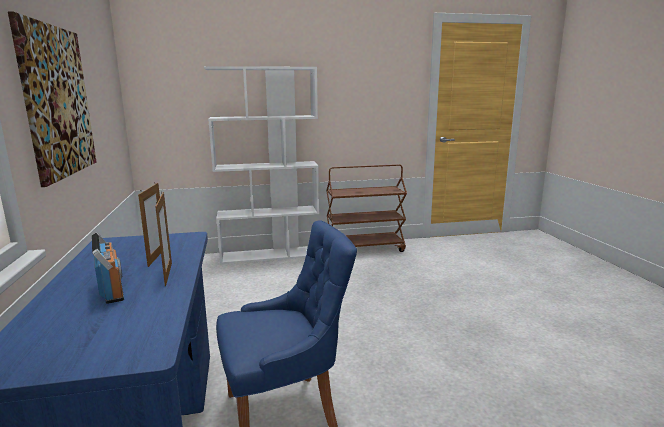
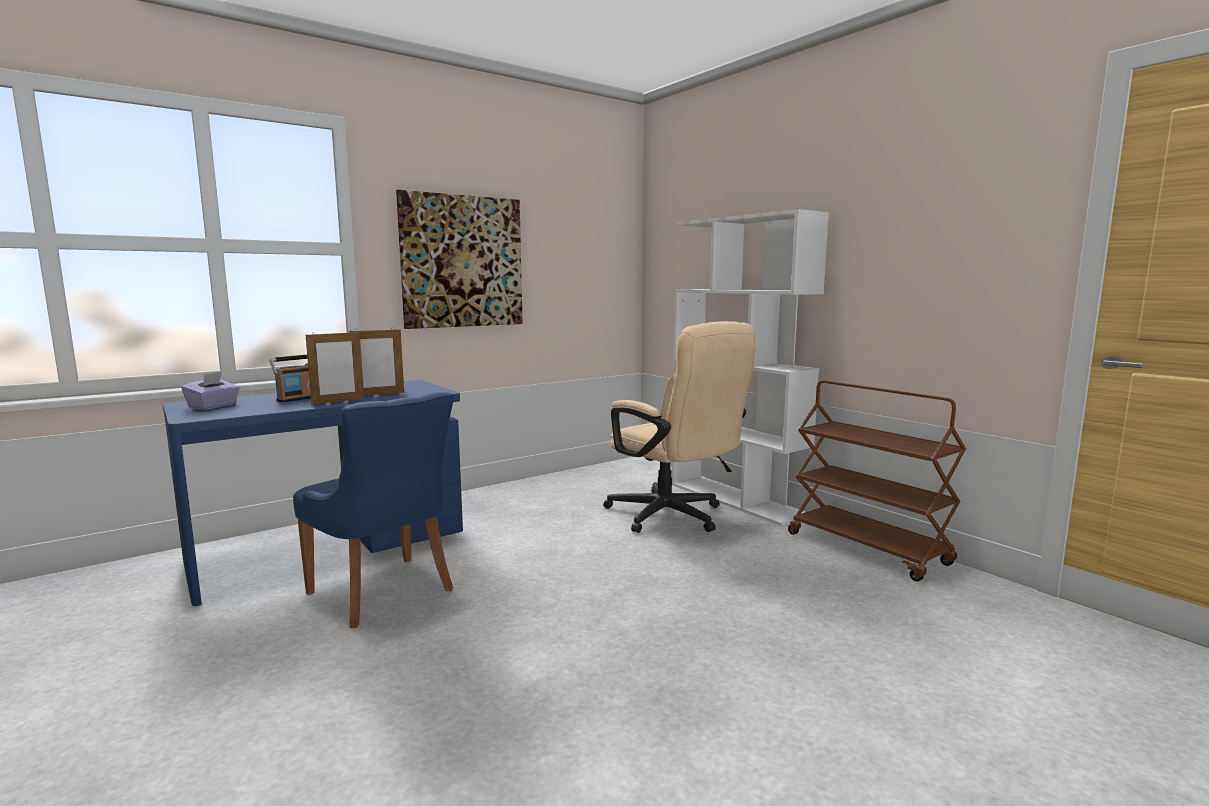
camera: 65 degrees right, 5 degrees down
none -> purple tissue box [181,372,240,410]
none -> beige office chair [603,321,756,533]

